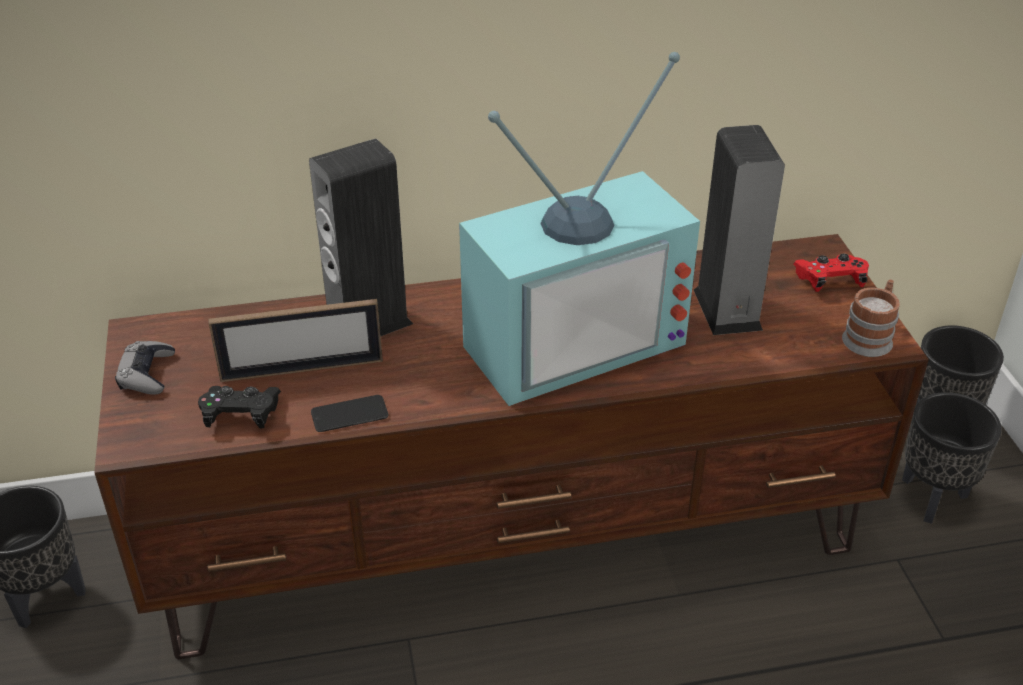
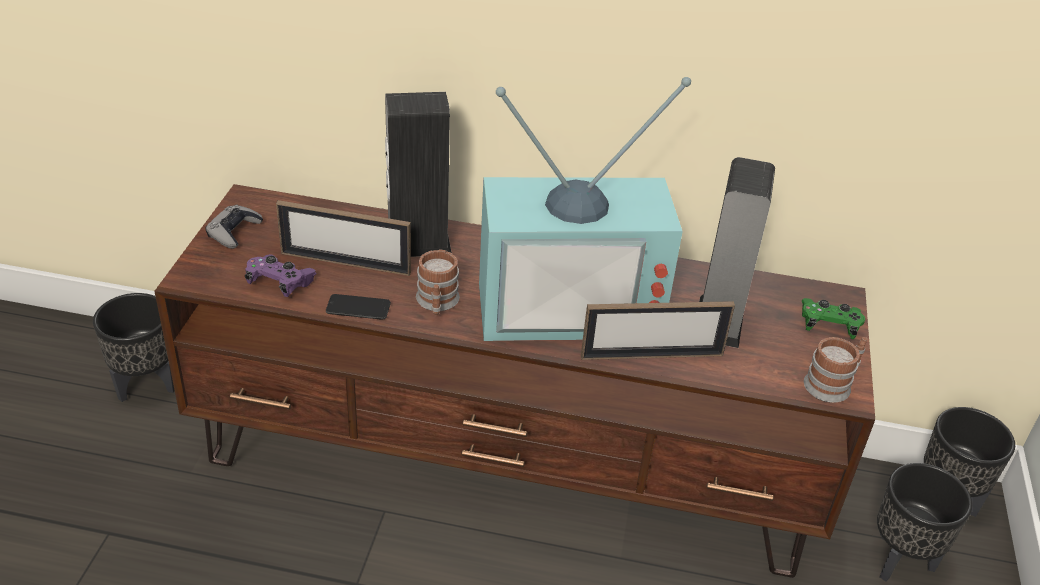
camera: 20 degrees right, 0 degrees up
black game controller [198,386,281,428] -> purple game controller [245,254,316,297]
red game controller [794,254,869,292] -> green game controller [802,298,865,339]
none -> mug [416,249,460,315]
none -> picture frame [581,301,735,360]

